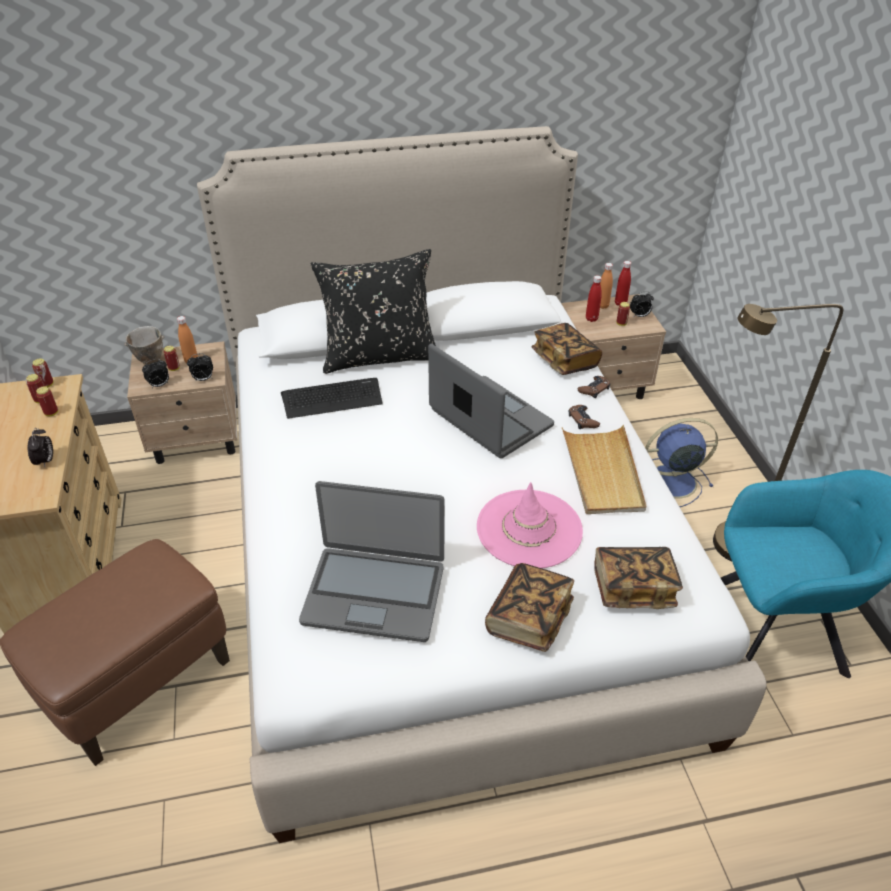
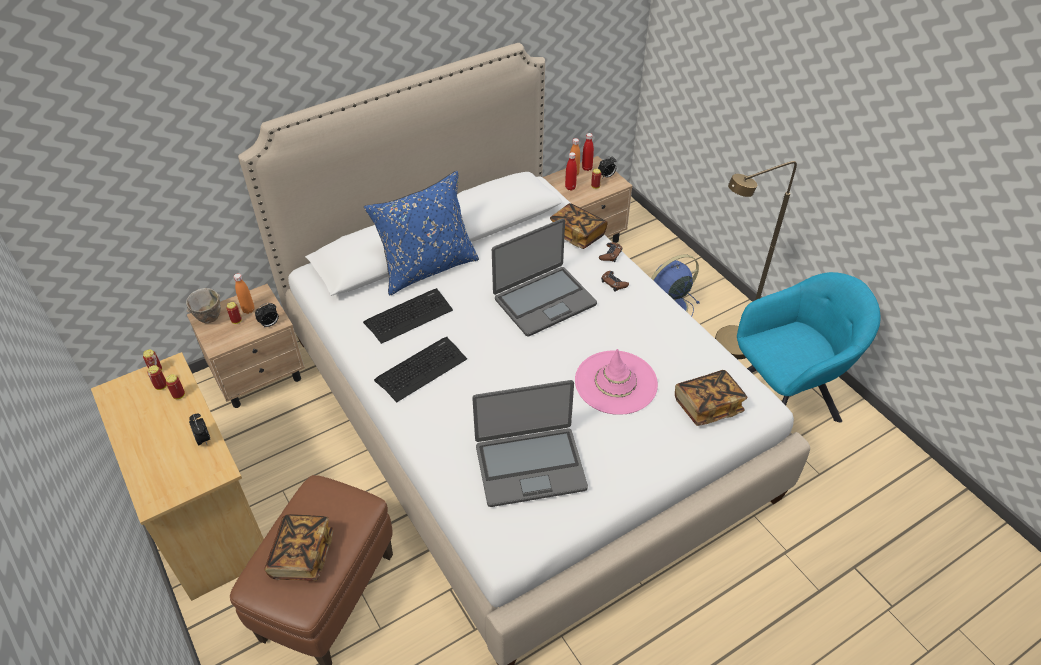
camera: 20 degrees left, 5 degrees up
alarm clock [142,359,169,388] -> none
black pillow [310,249,436,374] -> blue pillow [364,171,479,295]
laptop [428,344,554,458] -> laptop turned 120 degrees clockwise [492,219,597,337]
book [485,563,574,652] -> book moved to [264,514,334,581]
beige tray [562,425,646,514] -> none
none -> keyboard [374,337,467,402]

